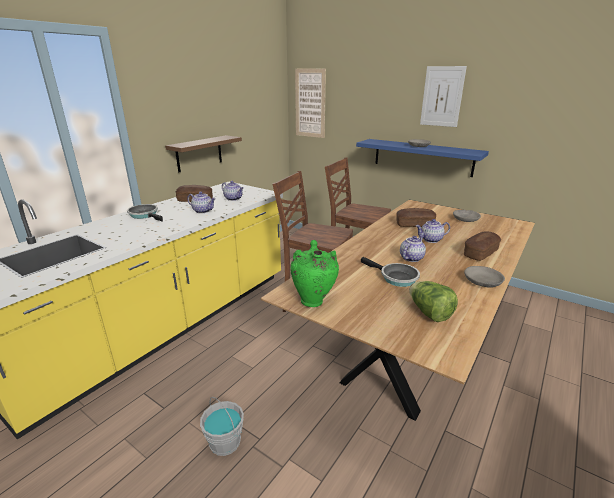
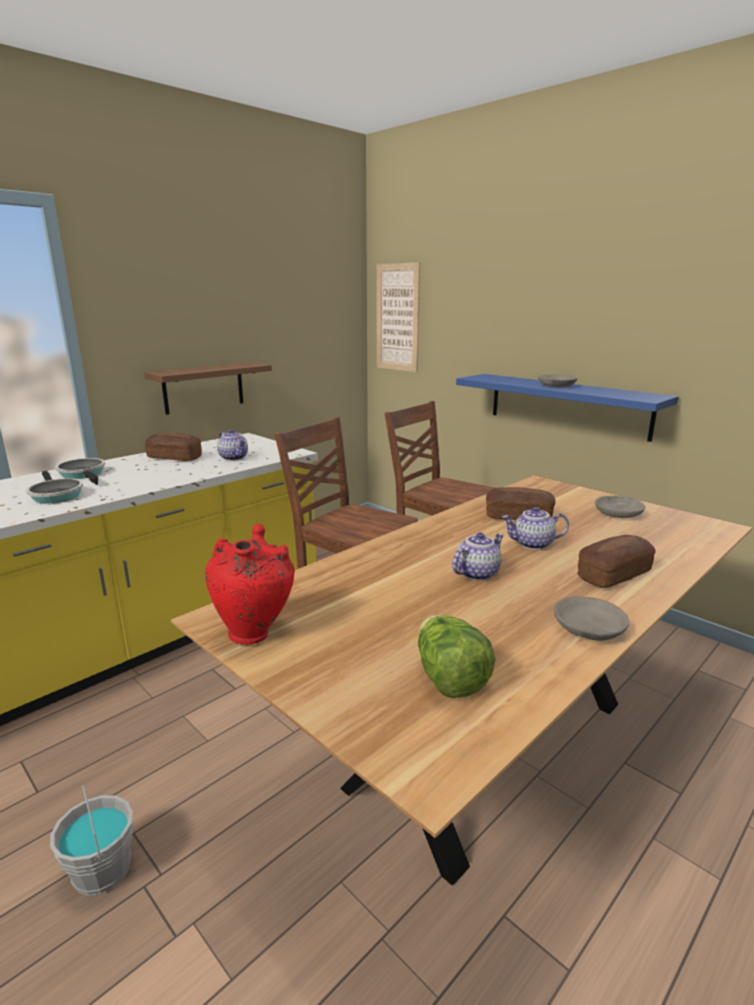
camera: 10 degrees right, 5 degrees down
teapot [187,192,216,213] -> none
green vase [290,240,339,307] -> red vase [205,524,295,645]
frying pan [361,257,420,287] -> frying pan moved to [26,471,83,504]
picture [420,66,467,127] -> none

